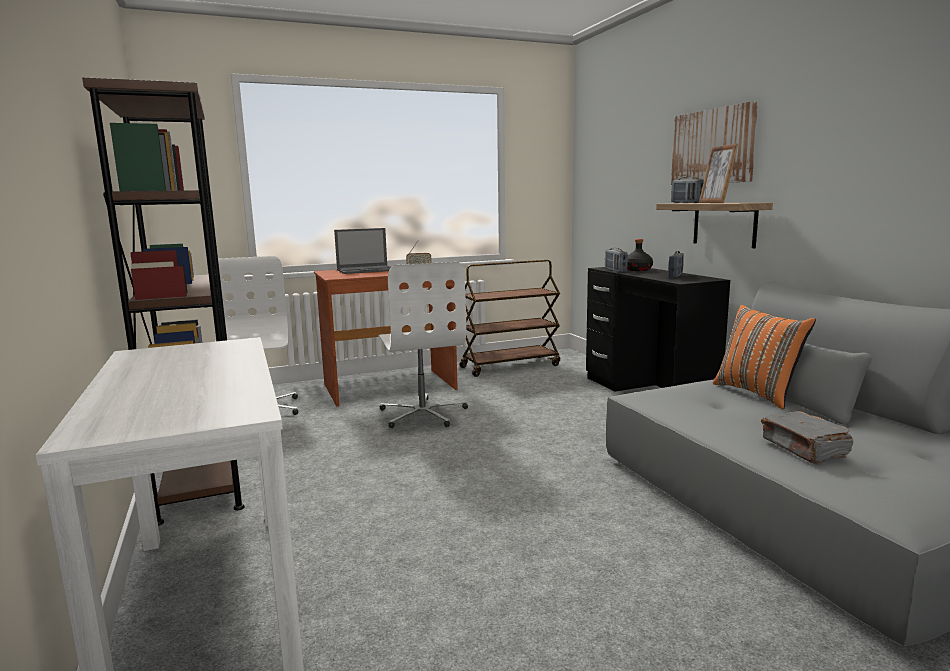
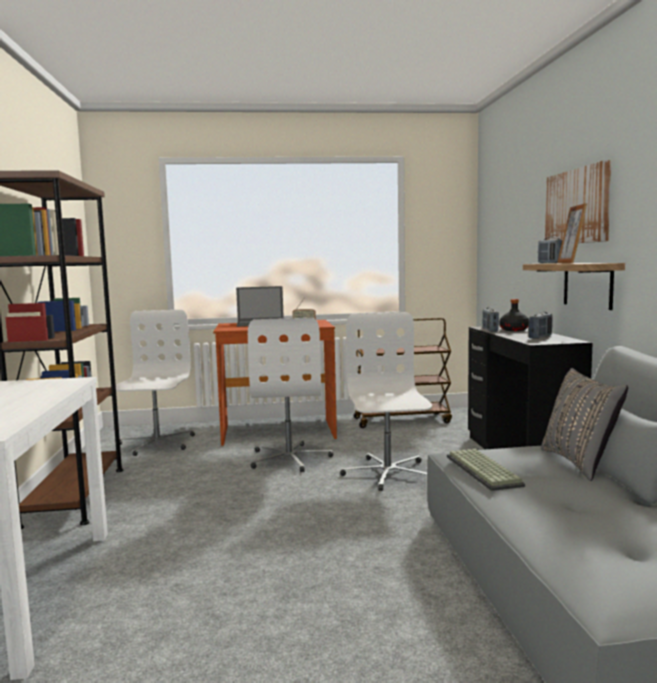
camera: 15 degrees right, 5 degrees down
orange pillow [713,305,816,409] -> grey pillow [541,368,628,481]
grey book [761,411,853,464] -> none
none -> white office chair [340,312,432,491]
none -> keyboard [447,449,525,491]

